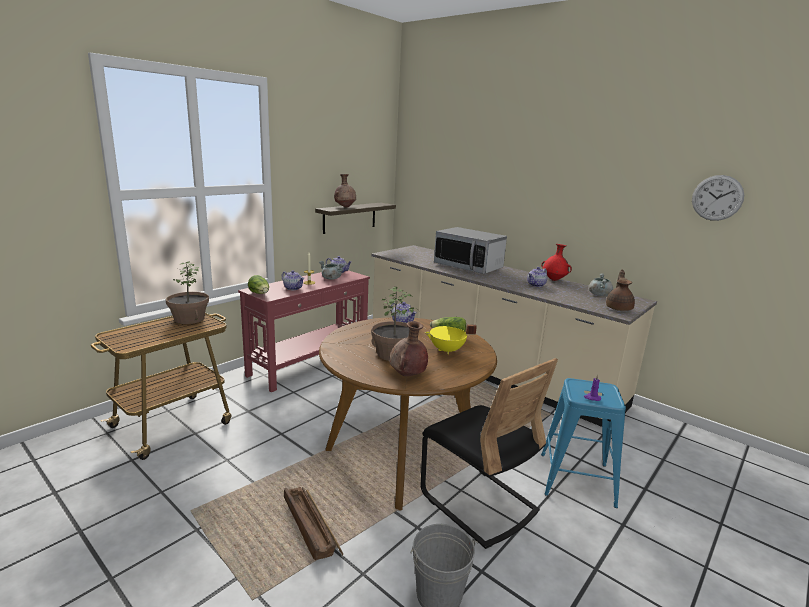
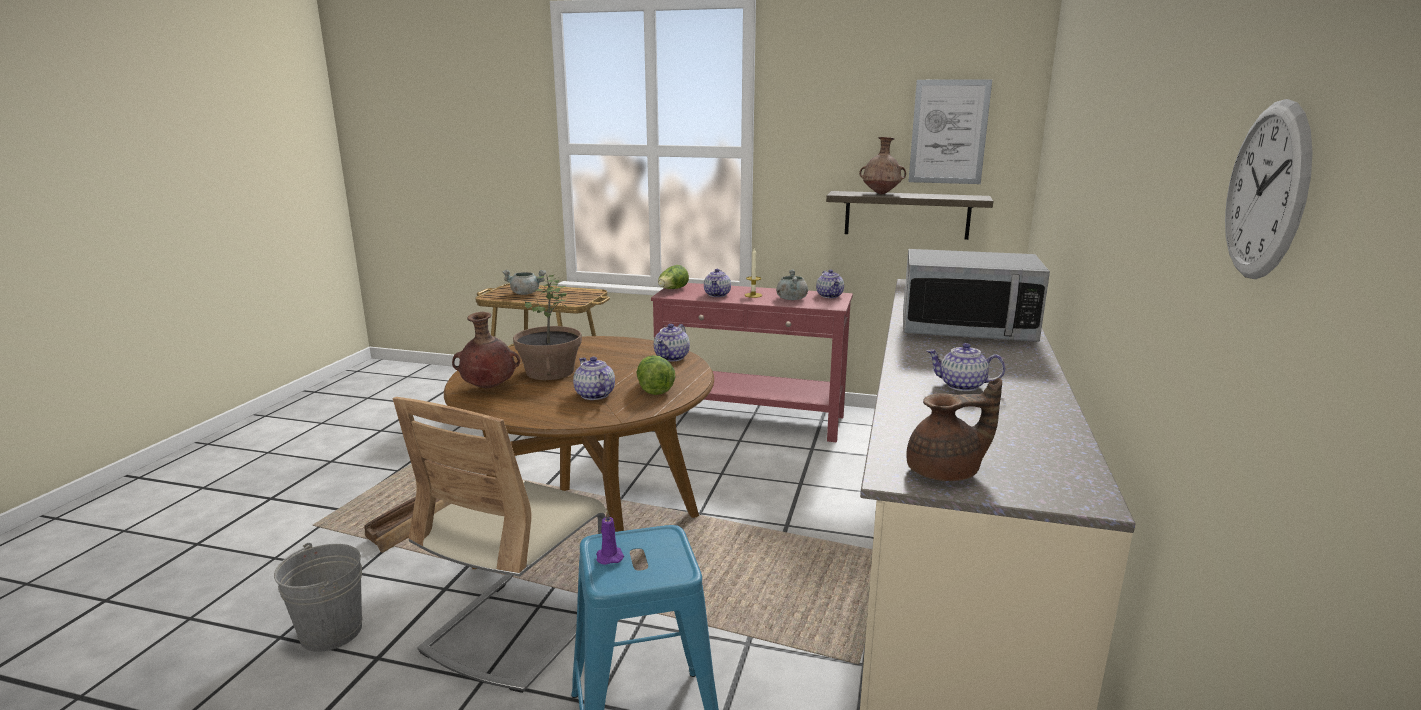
camera: 65 degrees right, 0 degrees up
potted plant [166,261,209,324] -> none
black chair [421,358,558,549] -> beige chair [393,397,606,693]
yellow cooking pot [425,324,477,354] -> teapot [573,357,615,400]
microwave [434,227,507,274] -> microwave turned 90 degrees counterclockwise [903,249,1050,342]
red vase [541,244,572,281] -> none
grey cooking pot [589,273,613,296] -> grey cooking pot moved to [502,270,546,295]
none -> picture [908,79,992,184]

